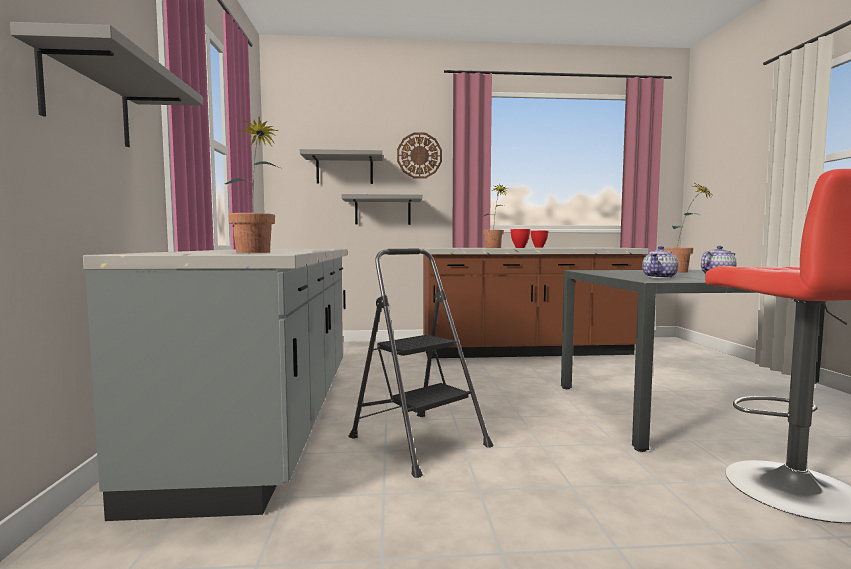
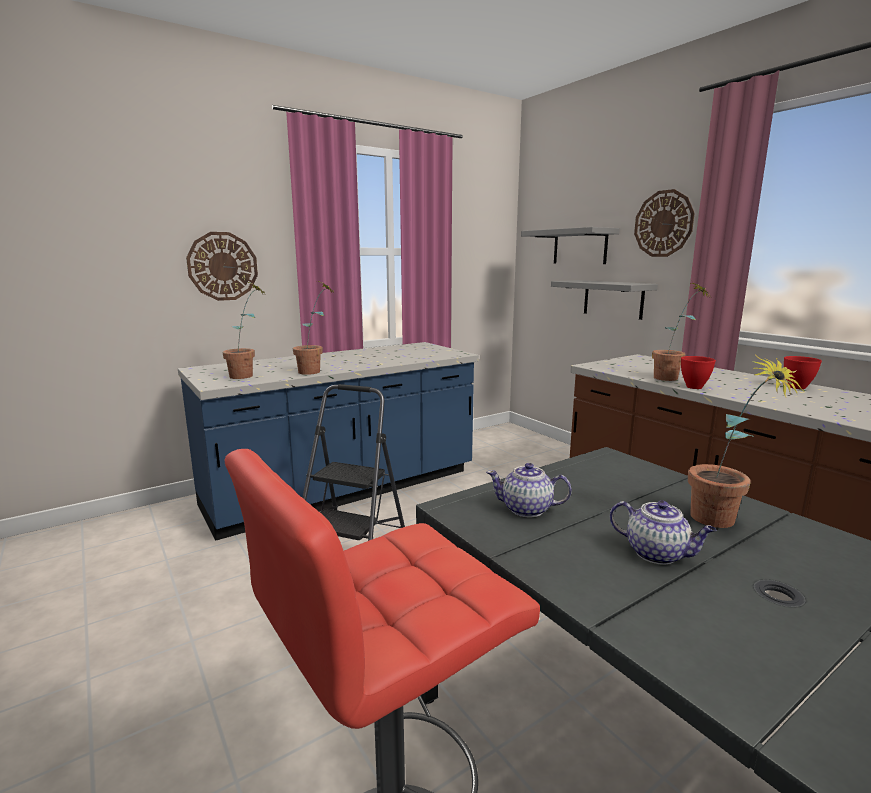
camera: 60 degrees right, 10 degrees up
grey shelf [10,22,203,147] -> wall clock [186,232,258,301]
grey counter [83,249,347,521] -> blue counter [178,342,479,541]
none -> potted plant [293,280,335,375]

